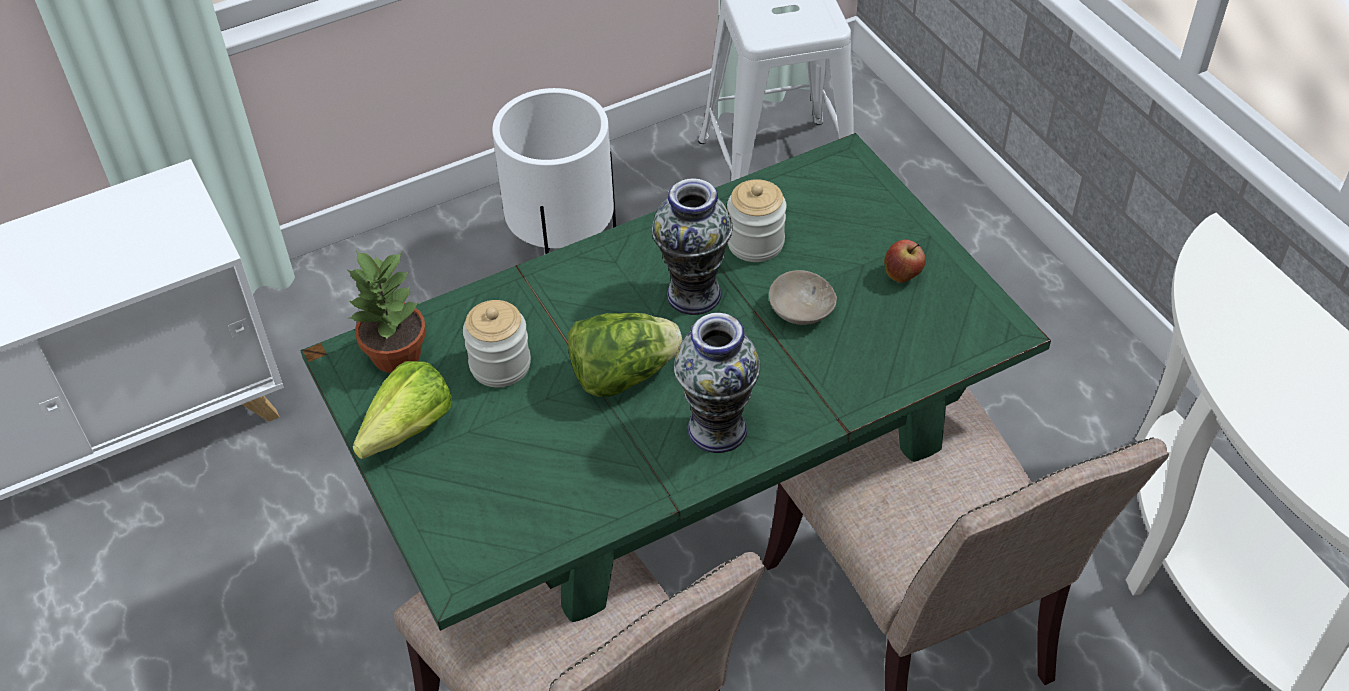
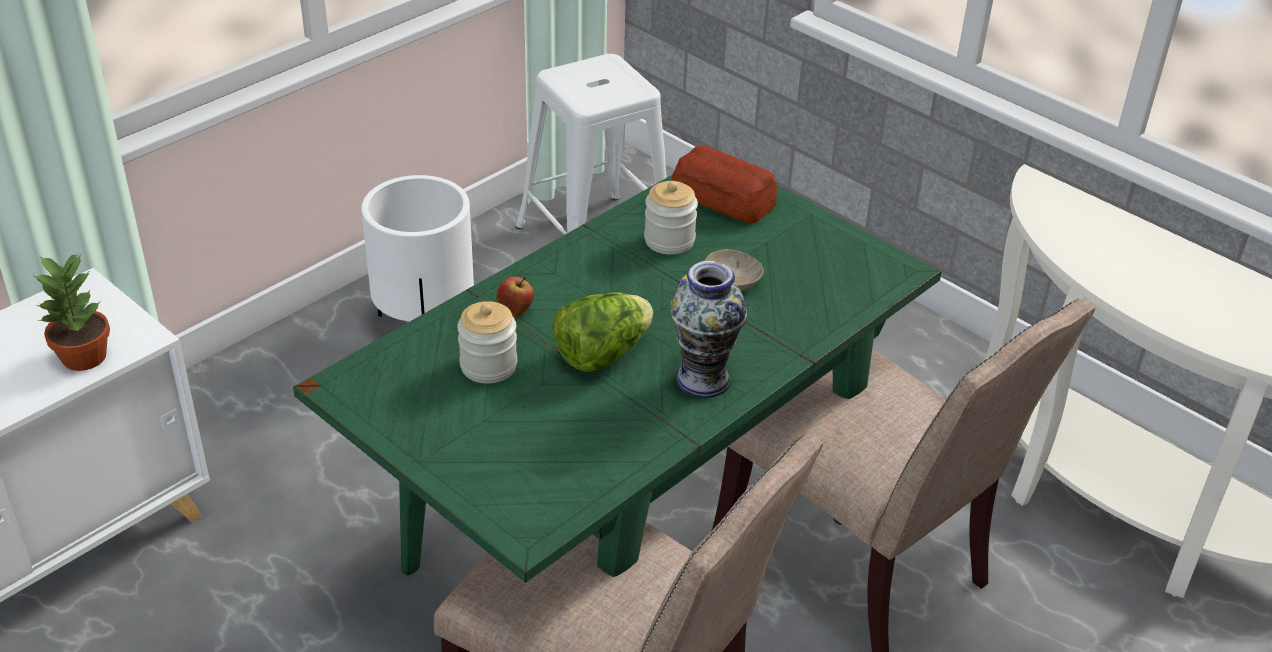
camera: 20 degrees left, 10 degrees down
potted plant [347,250,426,373] -> potted plant moved to [34,254,110,371]
lettuce [353,361,452,459] -> none
vase [652,178,733,315] -> none
apple [884,240,926,283] -> apple moved to [496,277,534,318]
none -> bread [672,146,777,224]

